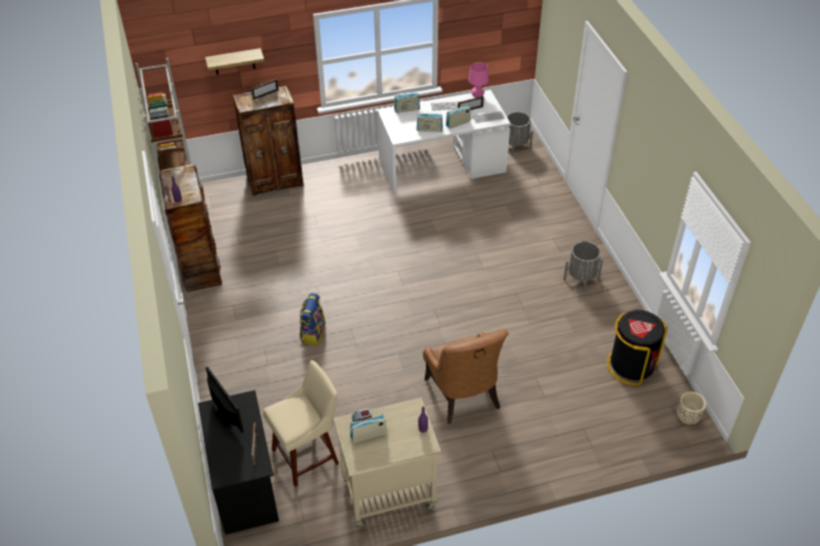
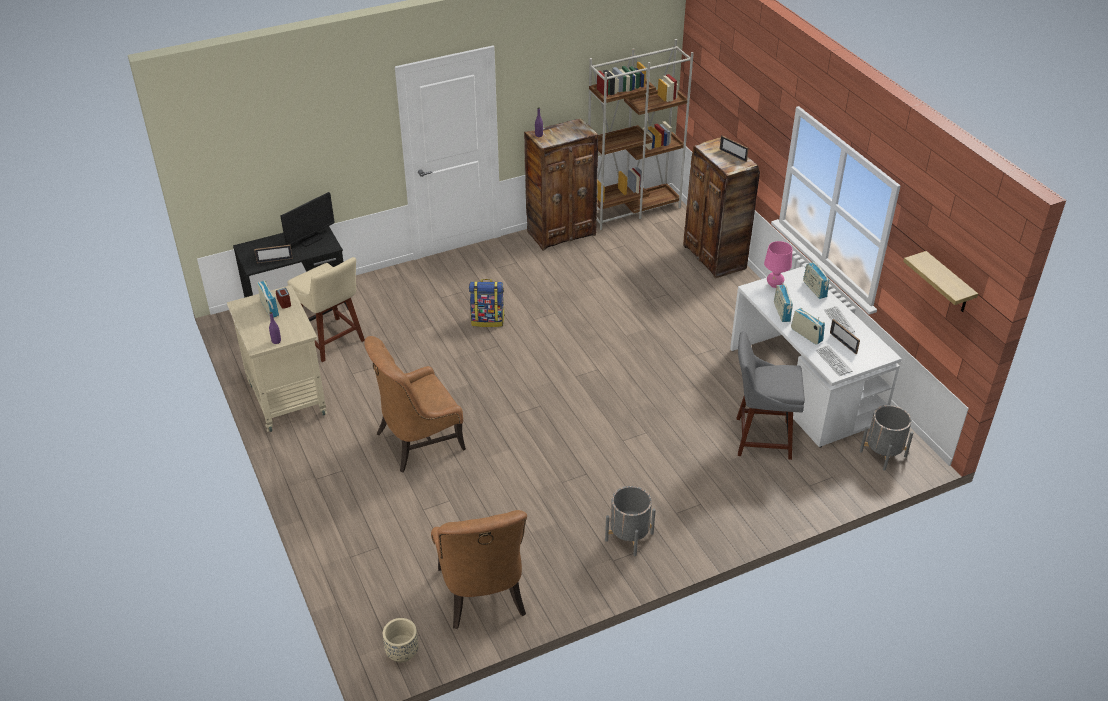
camera: 80 degrees right, 5 degrees down
shelf [205,48,265,75] -> shelf moved to [903,251,978,312]
pink table lamp [468,63,489,98] -> pink table lamp moved to [764,241,792,288]
black trash can [607,310,668,385] -> brown chair [431,510,527,629]
none -> grey stool [737,331,805,460]

